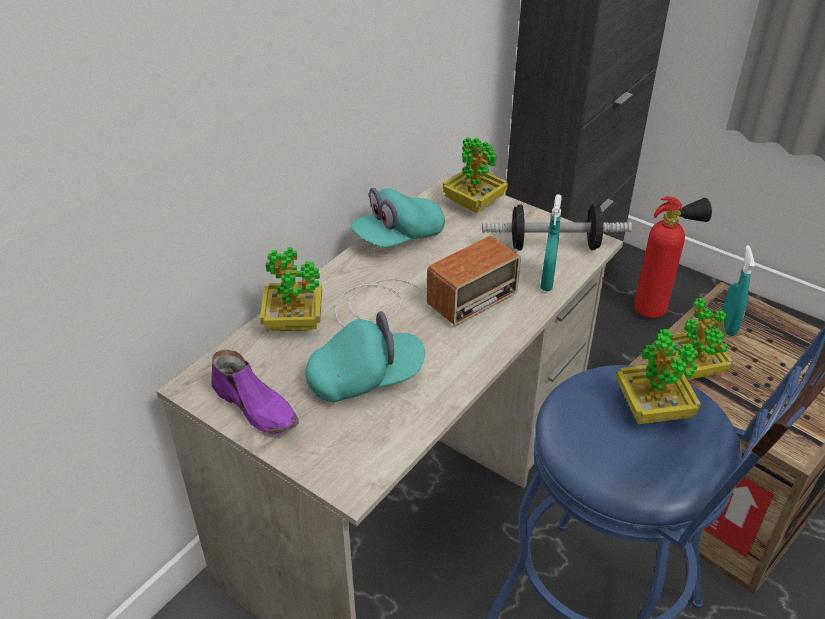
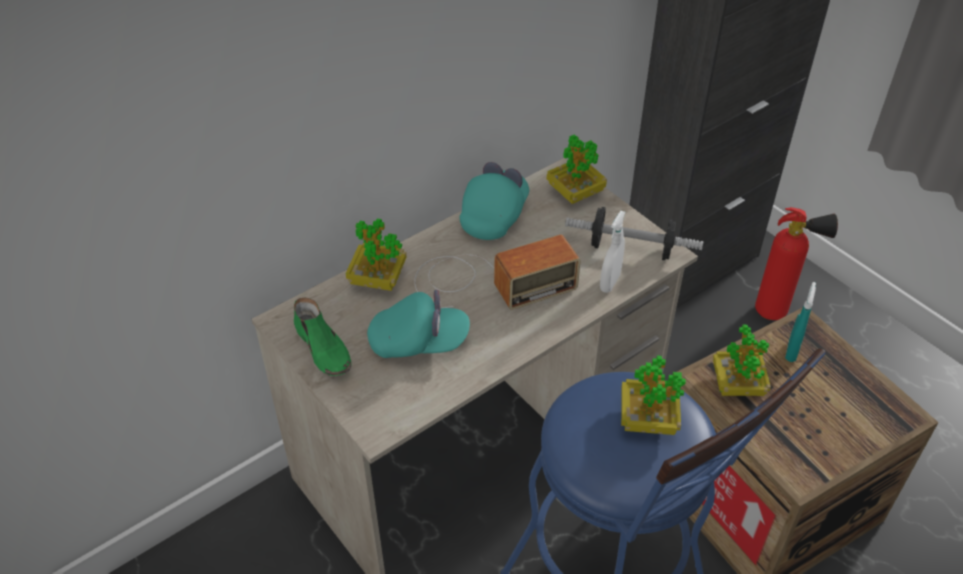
camera: 15 degrees right, 5 degrees up
purple shoe [211,350,298,434] -> green shoe [294,298,351,376]
turquoise cap [351,188,445,247] -> turquoise cap turned 135 degrees clockwise [460,162,529,240]
turquoise spray bottle [540,194,562,291] -> white spray bottle [600,211,625,293]

